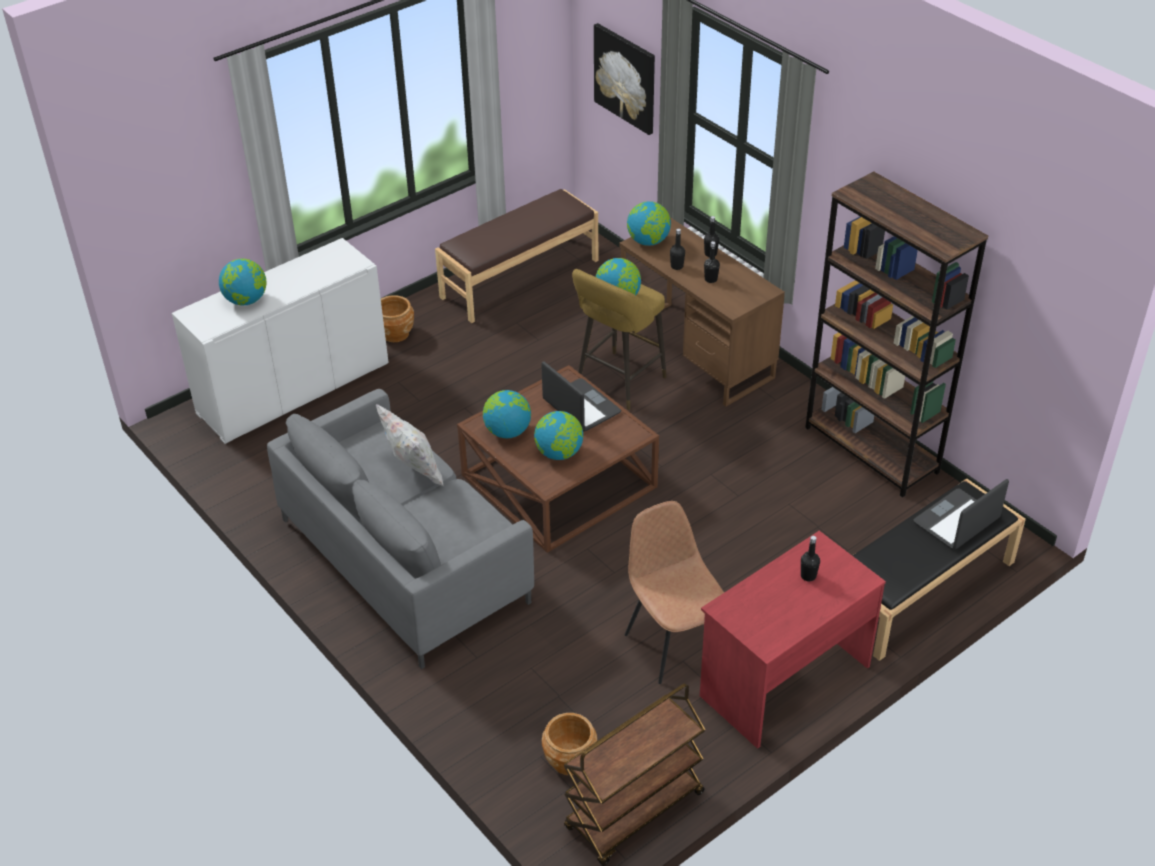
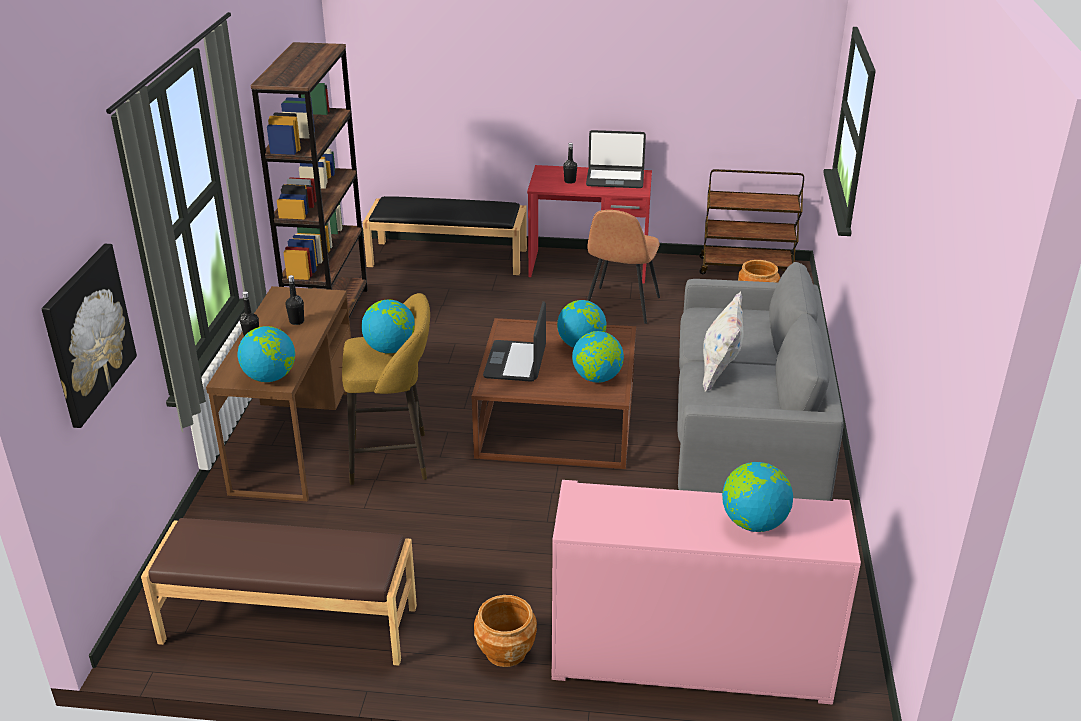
camera: 135 degrees left, 10 degrees down
white cabinet [172,238,389,444] -> pink cabinet [551,480,861,705]
black bottle [670,228,685,270] -> none
laptop [913,479,1009,549] -> laptop moved to [586,130,646,188]

